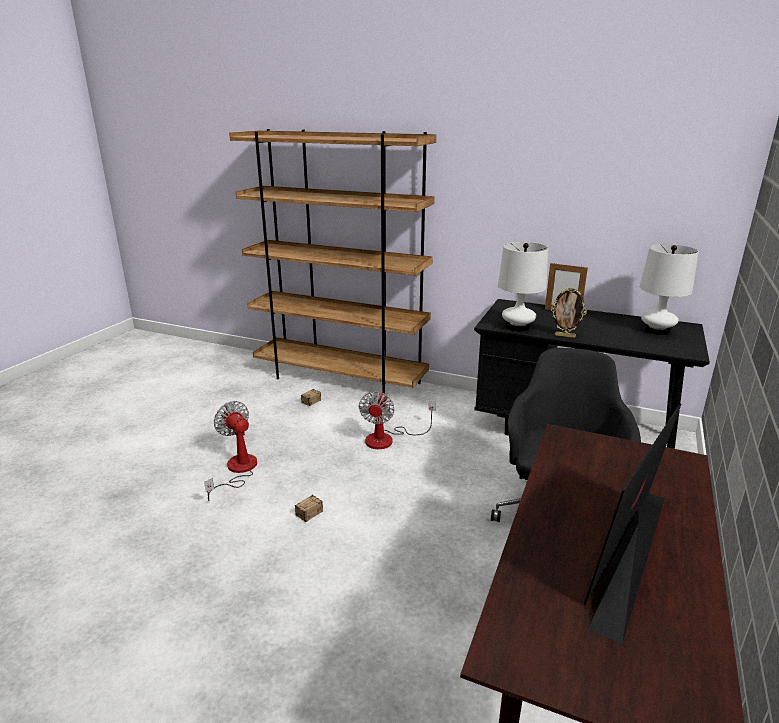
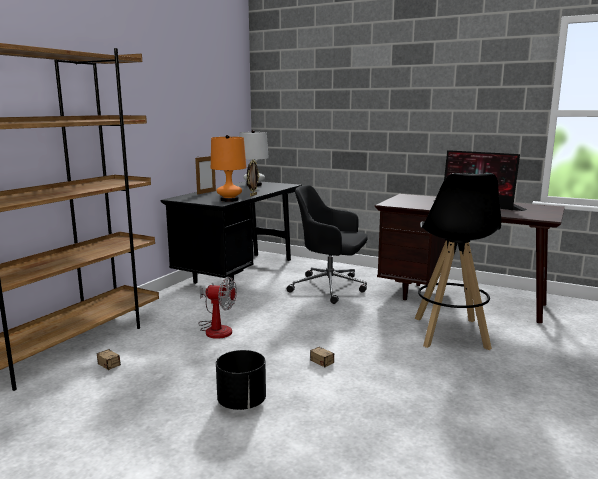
camera: 85 degrees left, 10 degrees down
fan [204,401,257,501] -> black planter [216,350,266,410]
white table lamp [498,242,548,331] -> orange table lamp [211,135,246,202]
none -> black stool [415,173,501,350]

